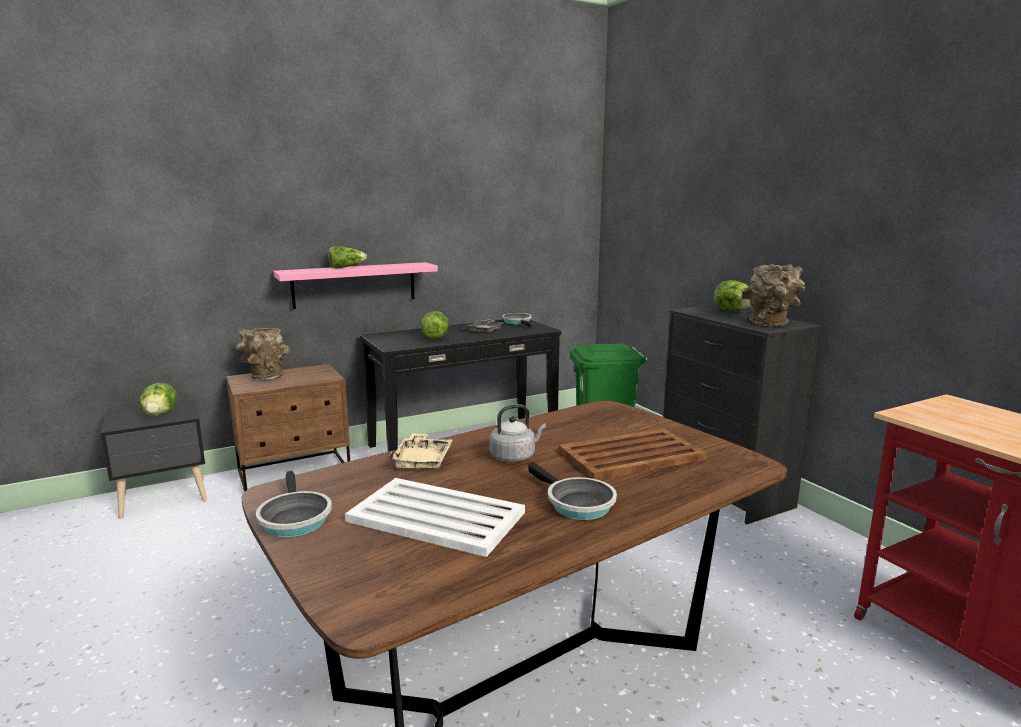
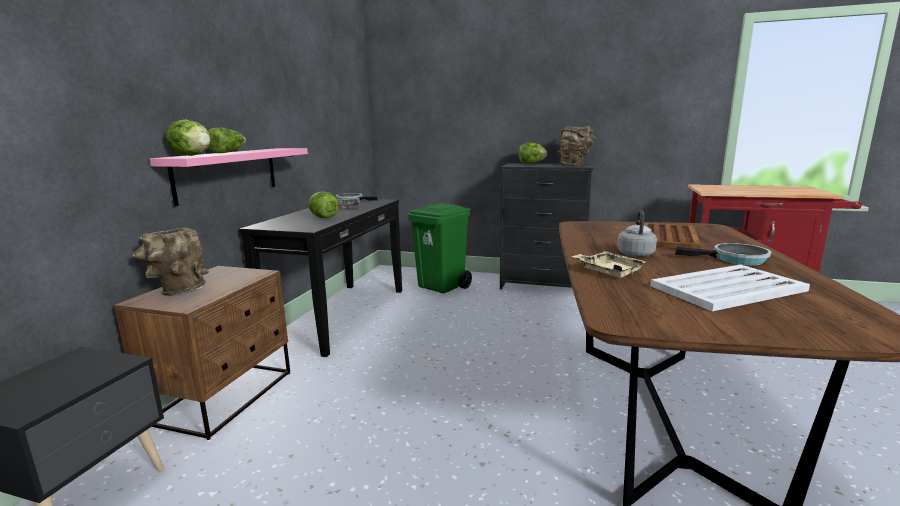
camera: 45 degrees left, 0 degrees up
lettuce [139,383,177,416] -> lettuce moved to [165,120,211,156]
frying pan [256,471,332,537] -> none

